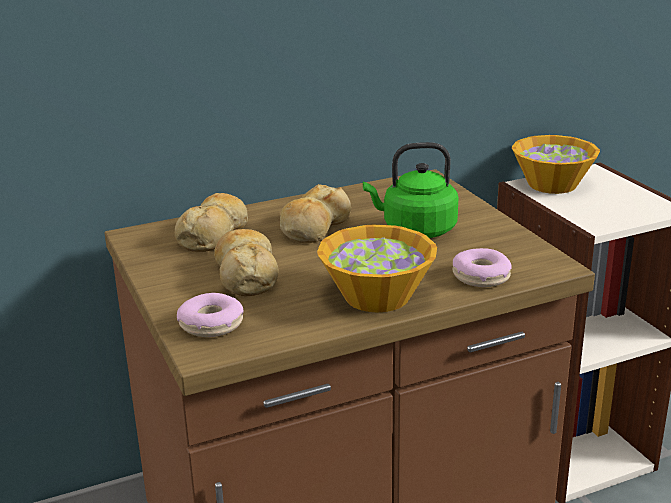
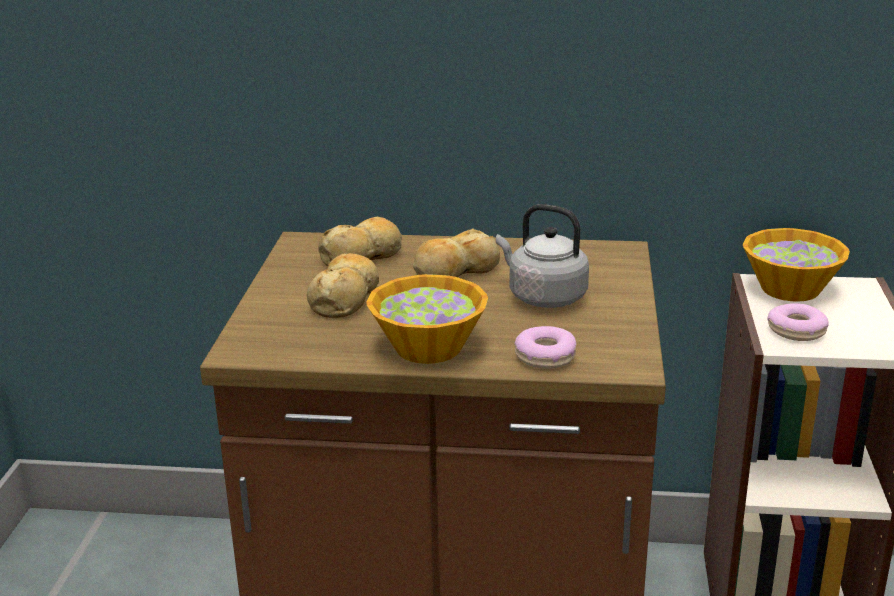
camera: 30 degrees right, 0 degrees up
donut [177,293,243,337] -> donut moved to [767,303,829,341]
green kettle [363,142,459,238] -> grey kettle [496,204,589,308]

